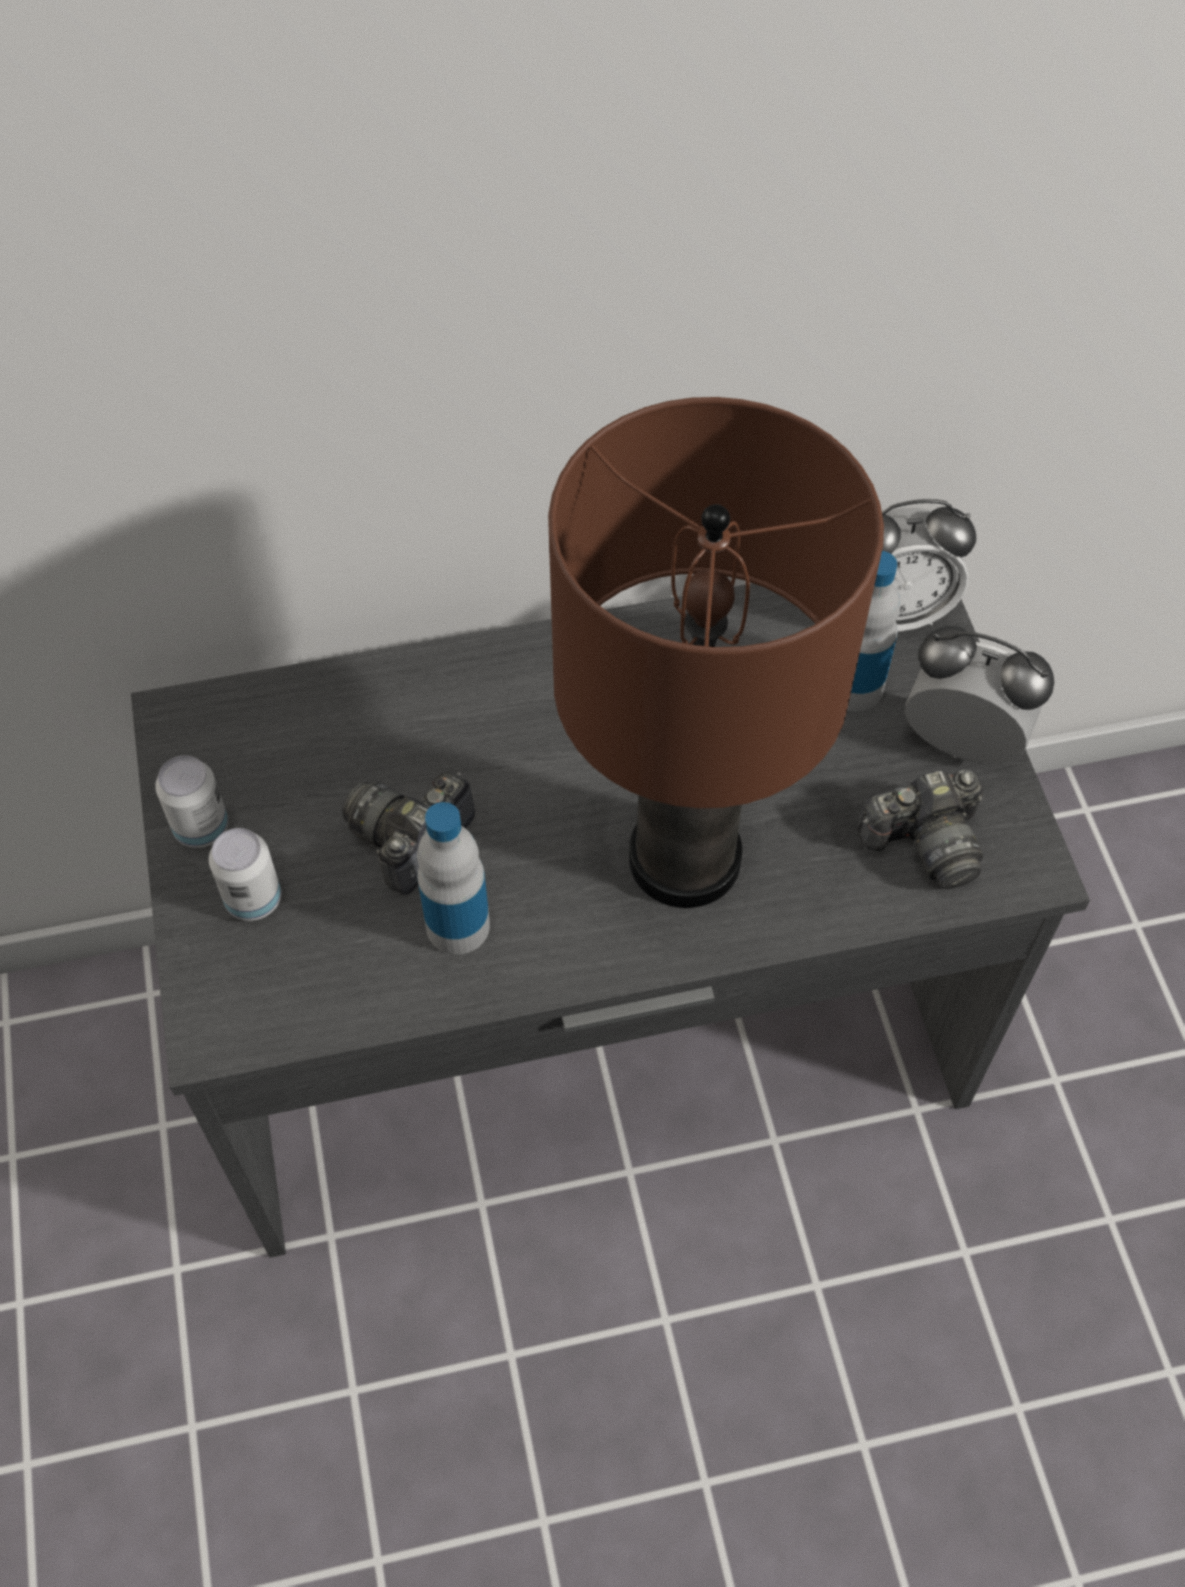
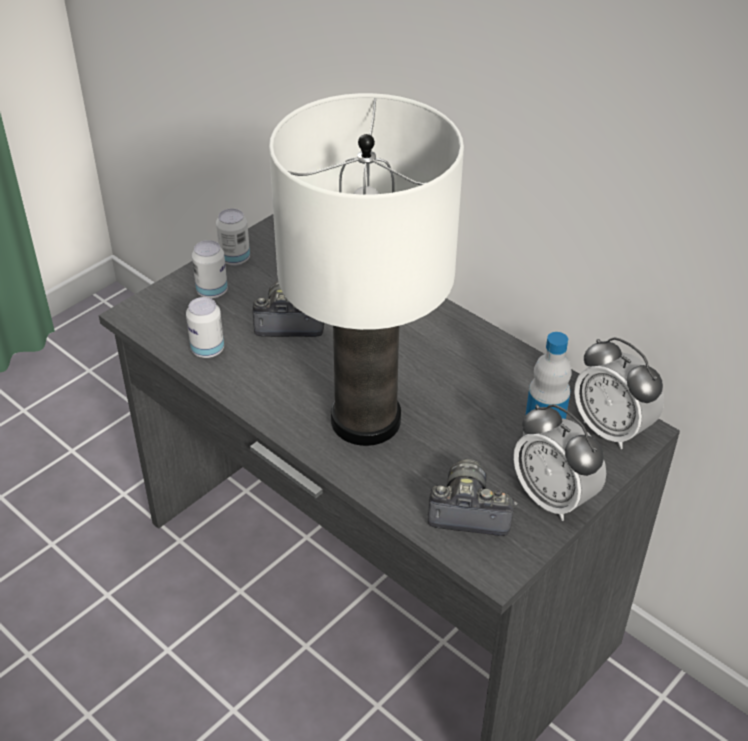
camera: 55 degrees right, 15 degrees down
bottle [417,802,490,955] -> none
brown table lamp [548,397,884,908] -> white table lamp [269,93,464,446]
camera [857,770,983,889] -> camera turned 150 degrees clockwise [428,458,517,536]
alarm clock [905,626,1054,763] -> alarm clock turned 150 degrees clockwise [513,404,606,521]
none -> can [186,297,224,358]

